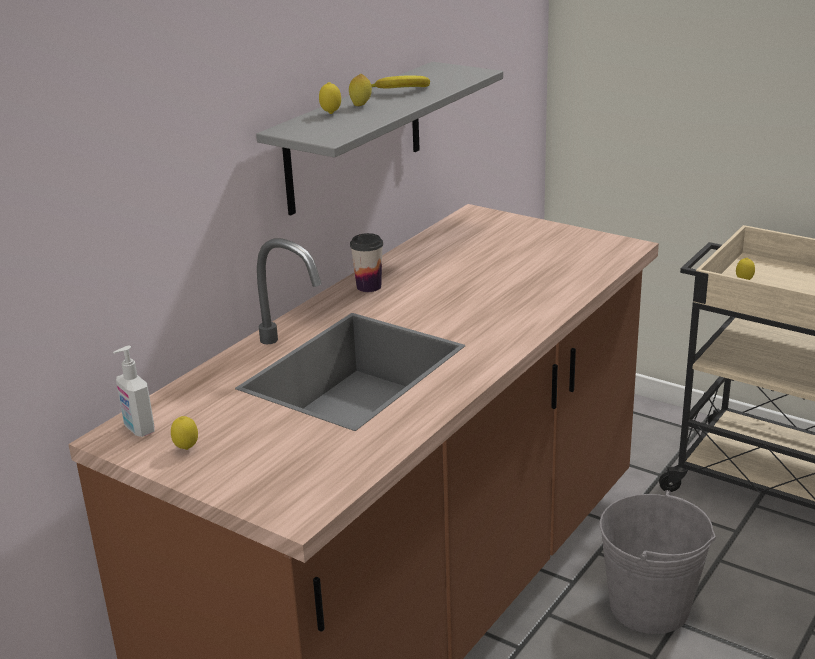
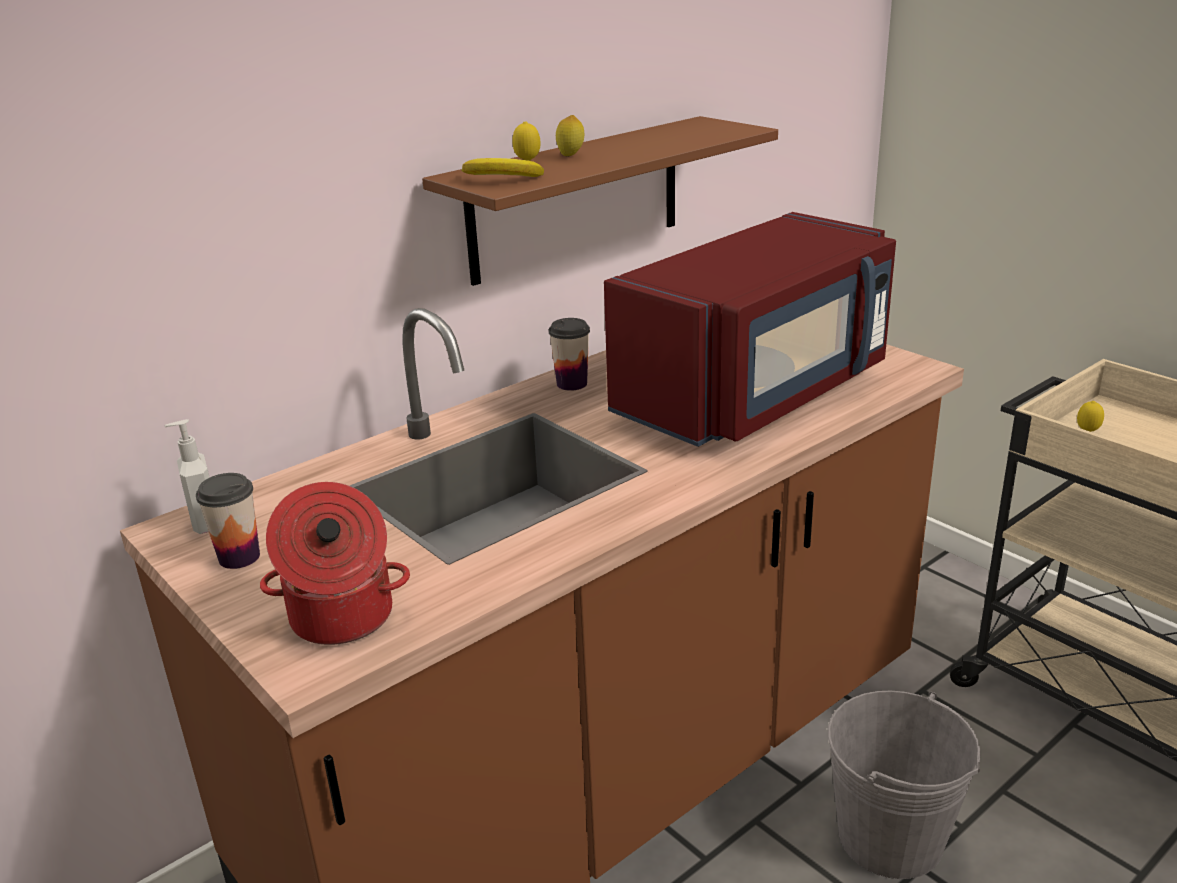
camera: 15 degrees right, 0 degrees up
lemon [171,416,198,450] -> cup [196,473,260,569]
grey shelf [256,62,503,215] -> brown shelf [422,116,778,286]
banana [371,75,430,89] -> banana moved to [461,158,544,177]
none -> cooking pot [260,482,410,645]
none -> red microwave [604,212,896,447]

